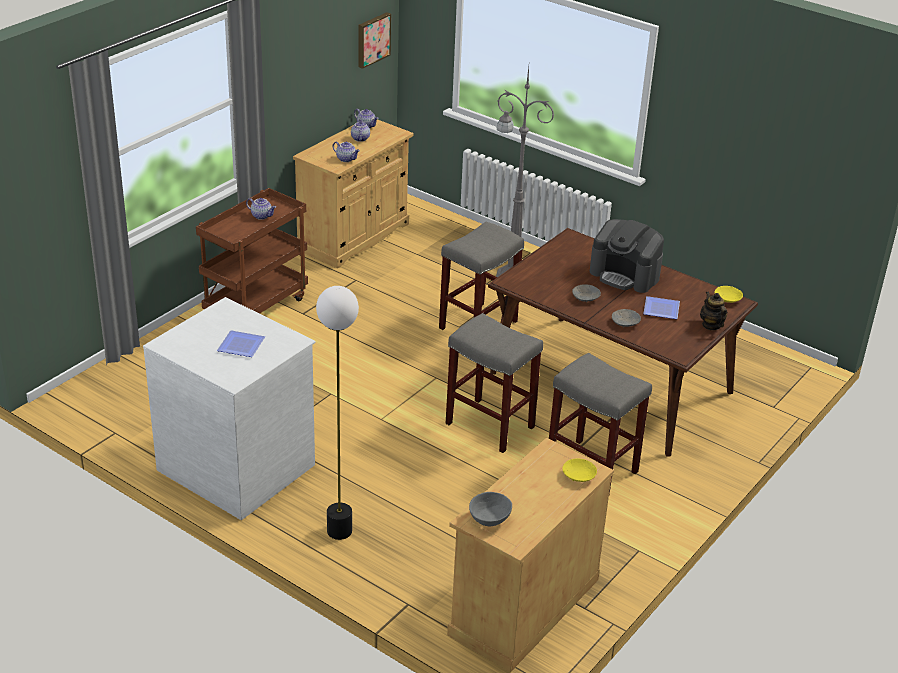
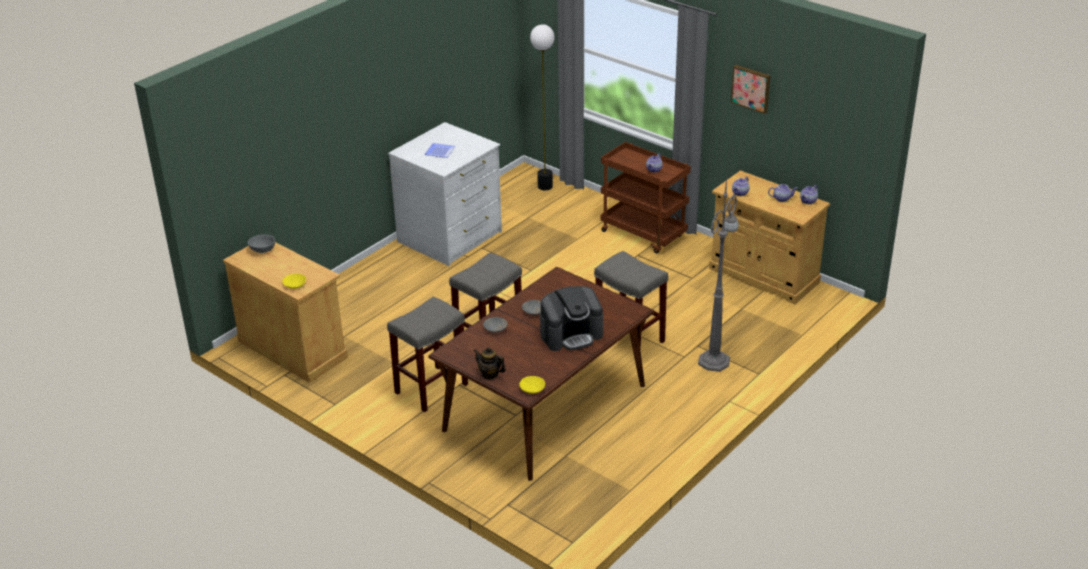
camera: 95 degrees right, 0 degrees up
floor lamp [316,286,359,540] -> floor lamp moved to [530,24,555,190]
picture [358,12,391,69] -> picture moved to [731,65,771,114]
coffee machine [590,219,664,293] -> coffee machine turned 150 degrees counterclockwise [540,286,603,351]
plate [643,296,680,319] -> none
teapot [700,292,727,330] -> teapot turned 135 degrees counterclockwise [474,347,506,380]

